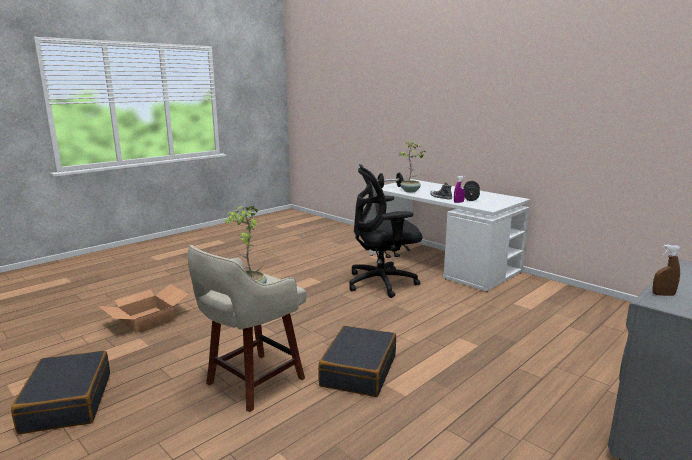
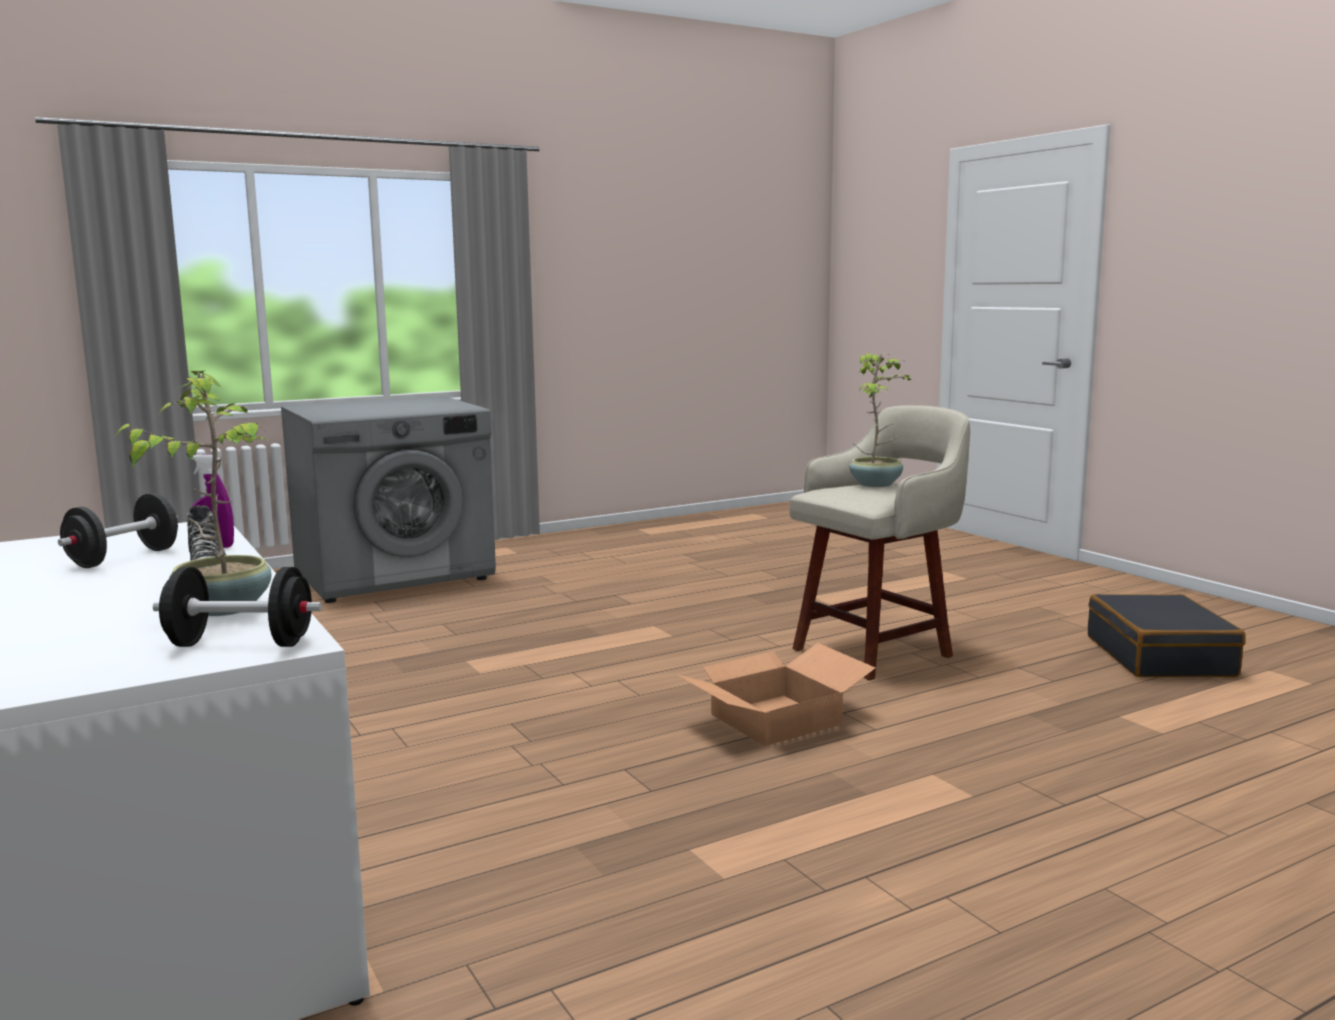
camera: 165 degrees left, 5 degrees down
cardboard box [99,284,189,333] -> cardboard box moved to [676,643,875,746]
black suitcase [318,326,396,397] -> none
black office chair [349,164,423,298] -> none
brown spray bottle [652,245,681,296] -> none

